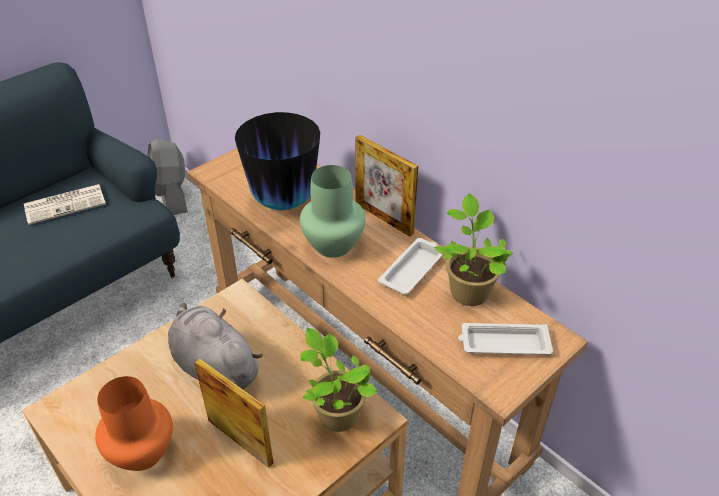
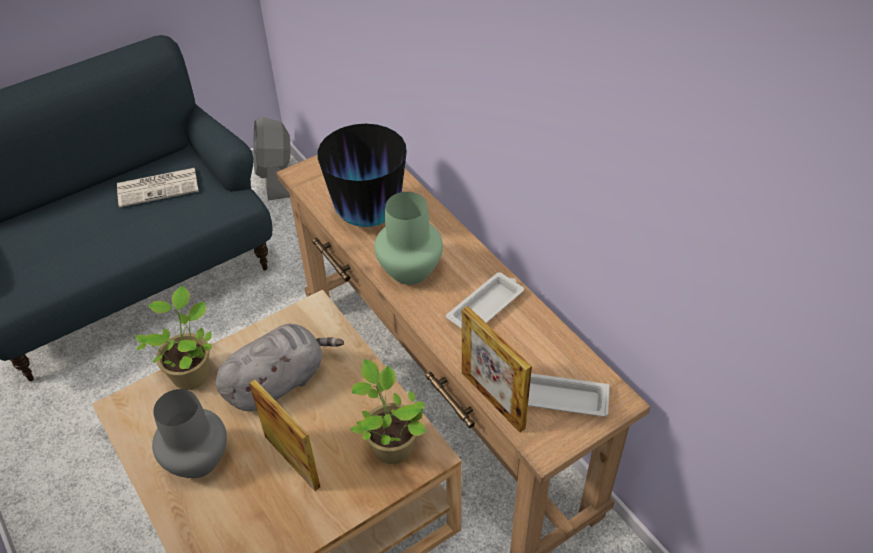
camera: 10 degrees right, 5 degrees up
orange vase [95,376,173,471] -> grey vase [152,389,227,478]
grey plush toy [168,303,263,389] -> grey plush toy turned 90 degrees clockwise [215,324,344,411]
picture frame [355,135,418,237] -> picture frame moved to [462,306,532,432]
potted plant [434,193,513,306] -> potted plant moved to [135,286,212,390]

